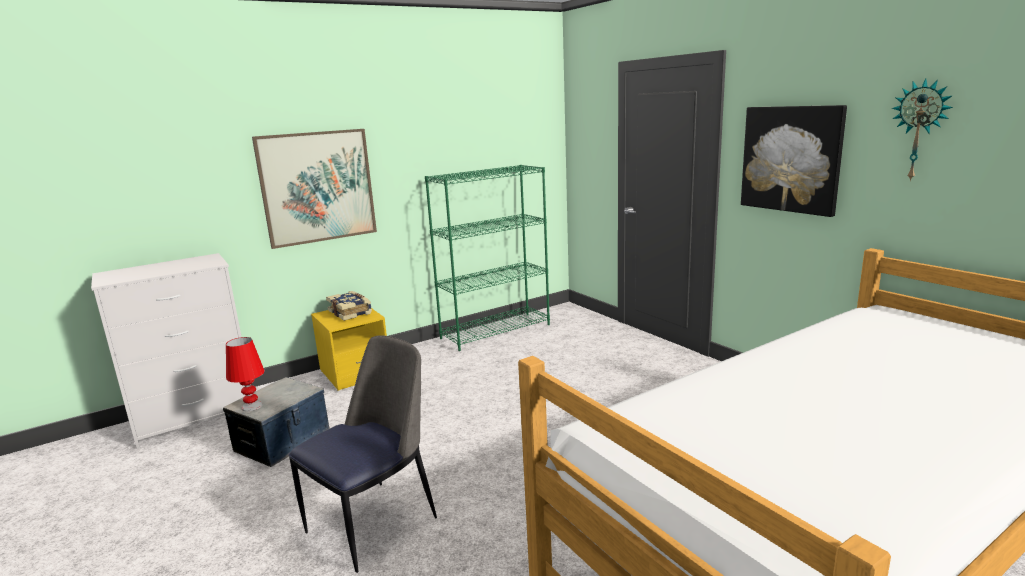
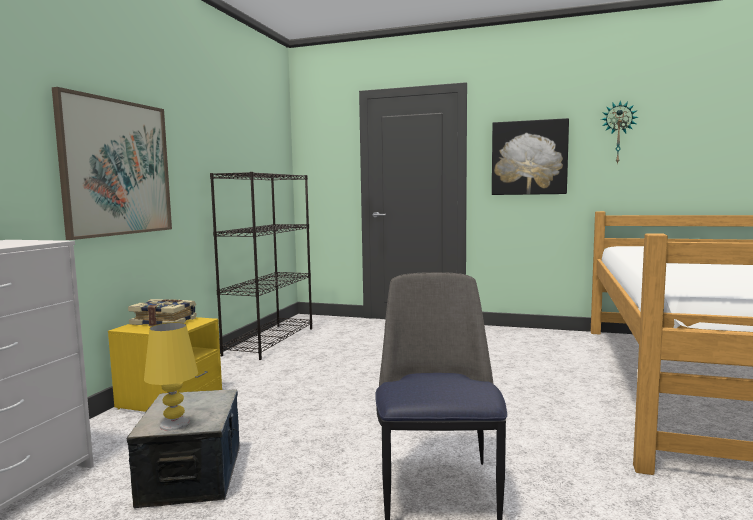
camera: 40 degrees left, 10 degrees down
red table lamp [226,337,265,411] -> yellow table lamp [144,322,198,431]
green bookcase [425,165,550,351] -> black bookcase [210,172,312,360]

